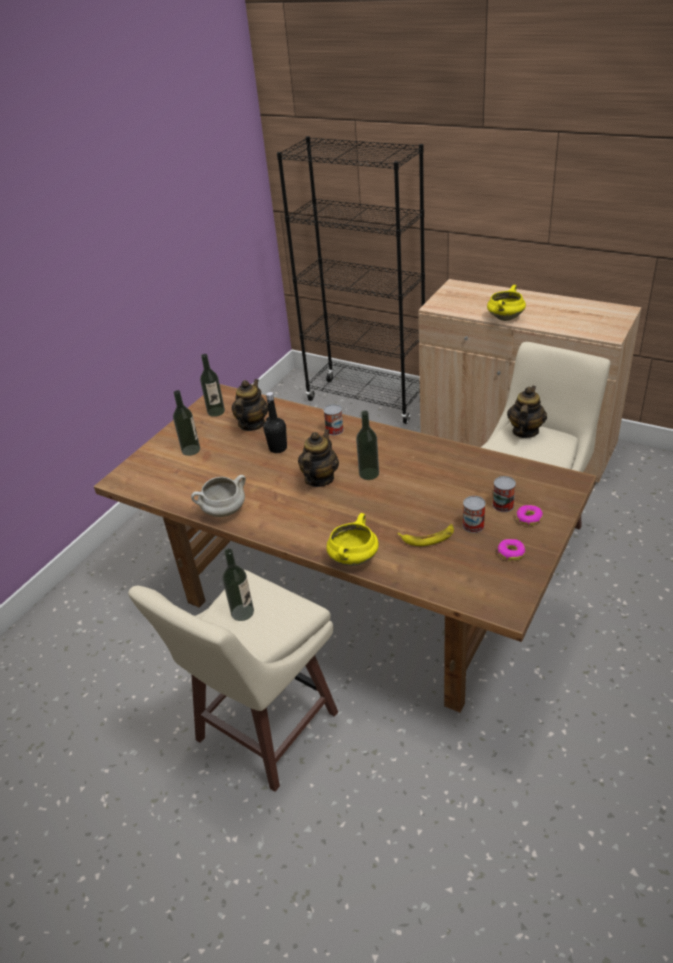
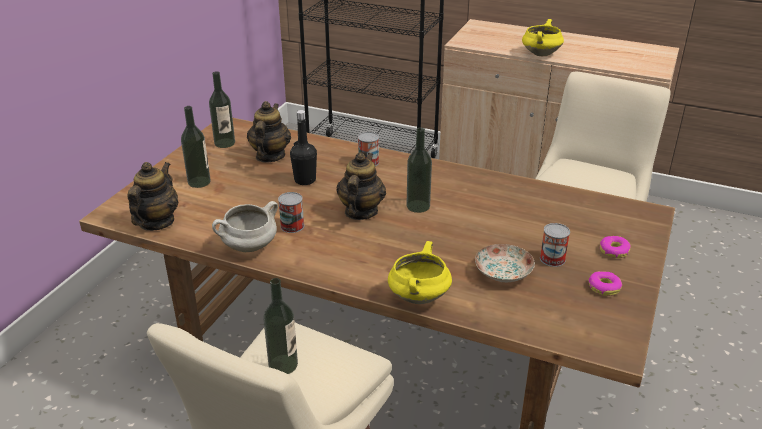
camera: 10 degrees left, 5 degrees down
banana [398,524,454,546] -> plate [475,244,535,282]
can [493,476,516,512] -> can moved to [278,192,304,233]
teapot [507,386,547,438] -> teapot moved to [128,162,179,231]

